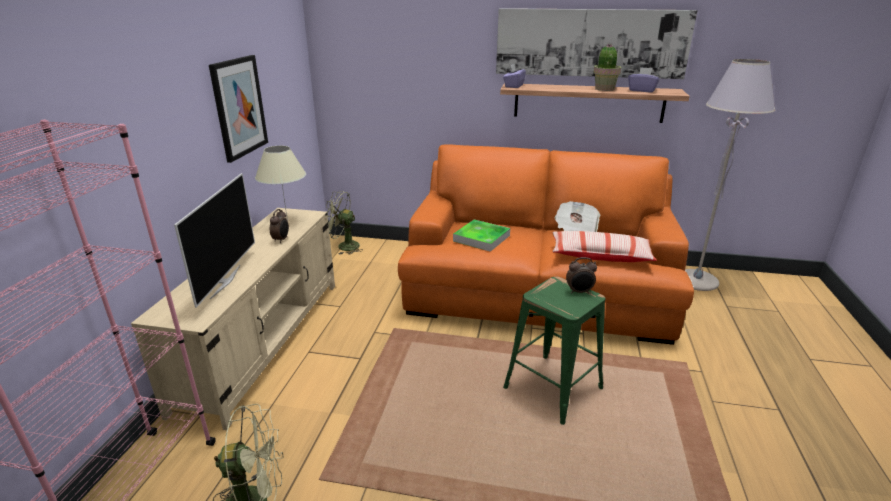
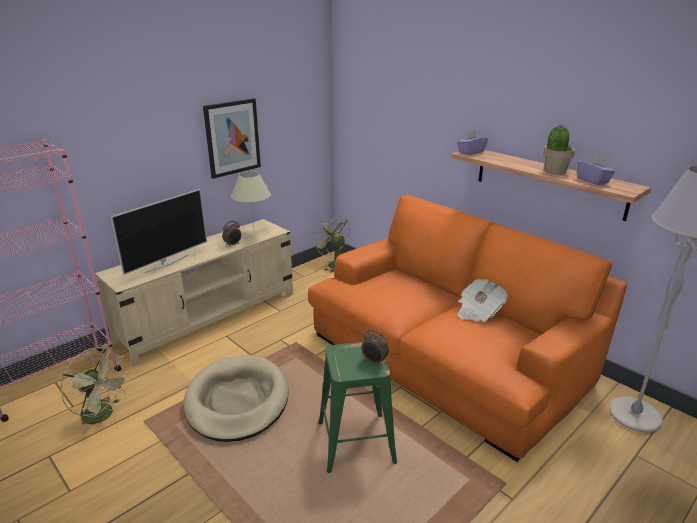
camera: 35 degrees right, 0 degrees up
tray [453,220,510,252] -> none
picture [496,8,698,79] -> none
pillow [552,231,657,262] -> none
none -> beige dog bed [183,355,289,442]

